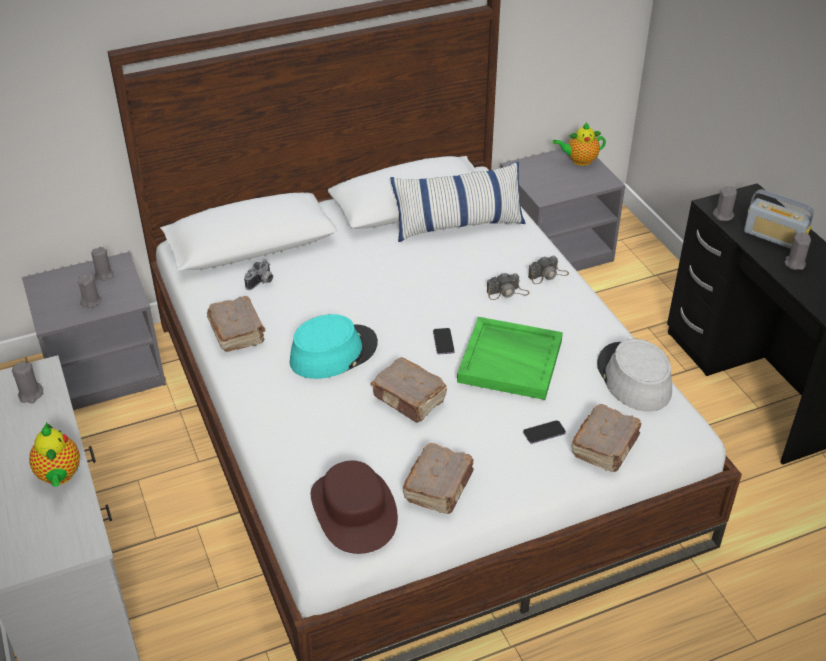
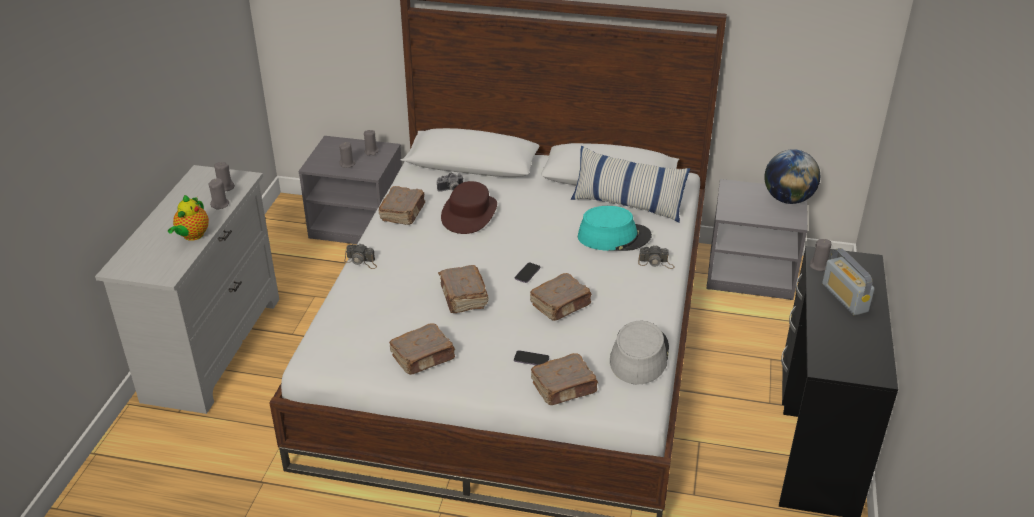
camera: 35 degrees right, 5 degrees down
turquoise hat [289,314,378,379] -> turquoise hat moved to [578,206,652,251]
brown hat [311,461,398,554] -> brown hat moved to [441,181,497,234]
green tray [457,317,563,400] -> brown book [530,273,591,321]
camera [486,273,530,300] -> camera moved to [344,244,377,269]
teapot [552,123,606,166] -> globe [764,149,820,204]
grey candle [785,233,811,270] -> grey candle moved to [208,178,229,209]

